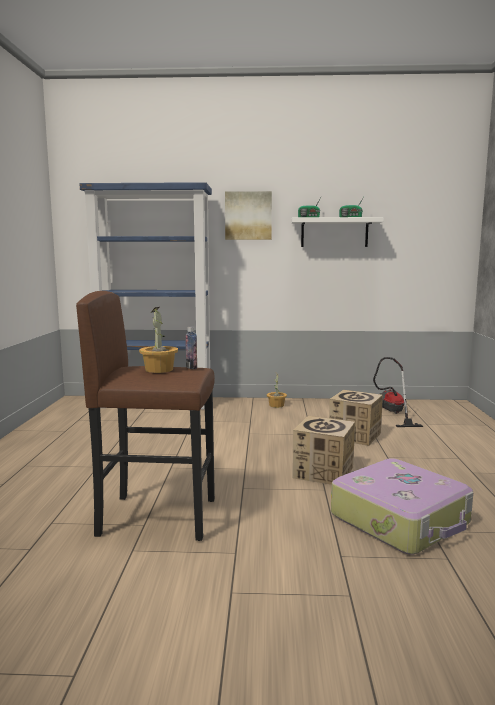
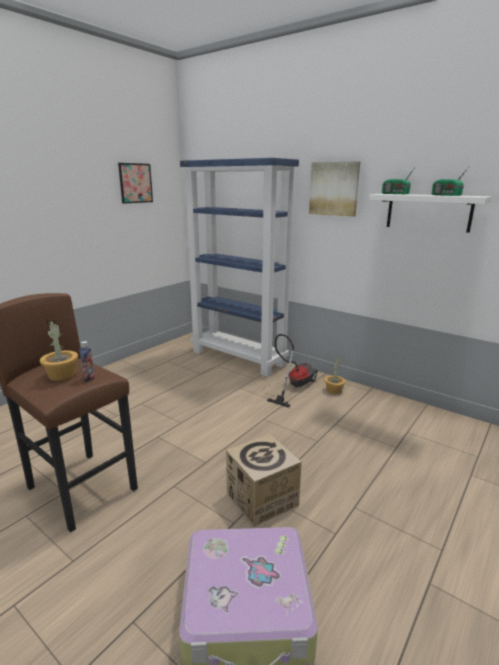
camera: 35 degrees right, 10 degrees up
cardboard box [329,390,383,446] -> none
vacuum cleaner [373,357,423,427] -> vacuum cleaner moved to [267,334,318,408]
none -> picture [118,163,153,204]

